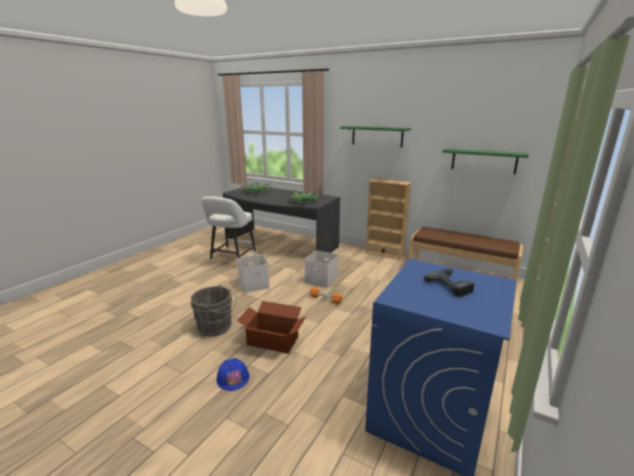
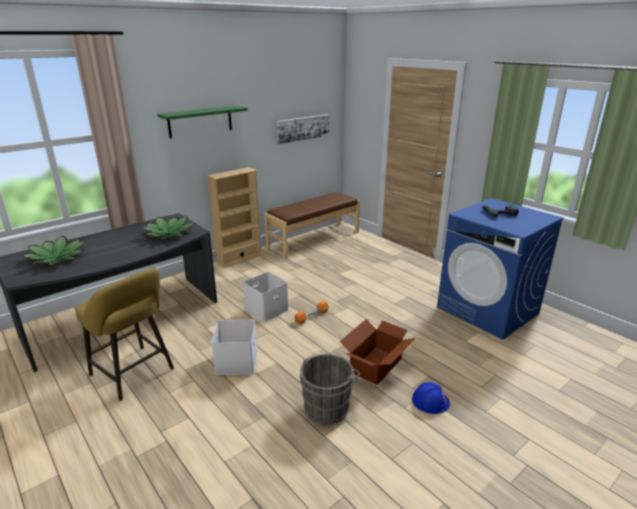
camera: 70 degrees left, 5 degrees up
white stool [201,196,256,264] -> yellow stool [75,268,174,401]
green shelf [442,148,529,174] -> picture [277,114,329,144]

